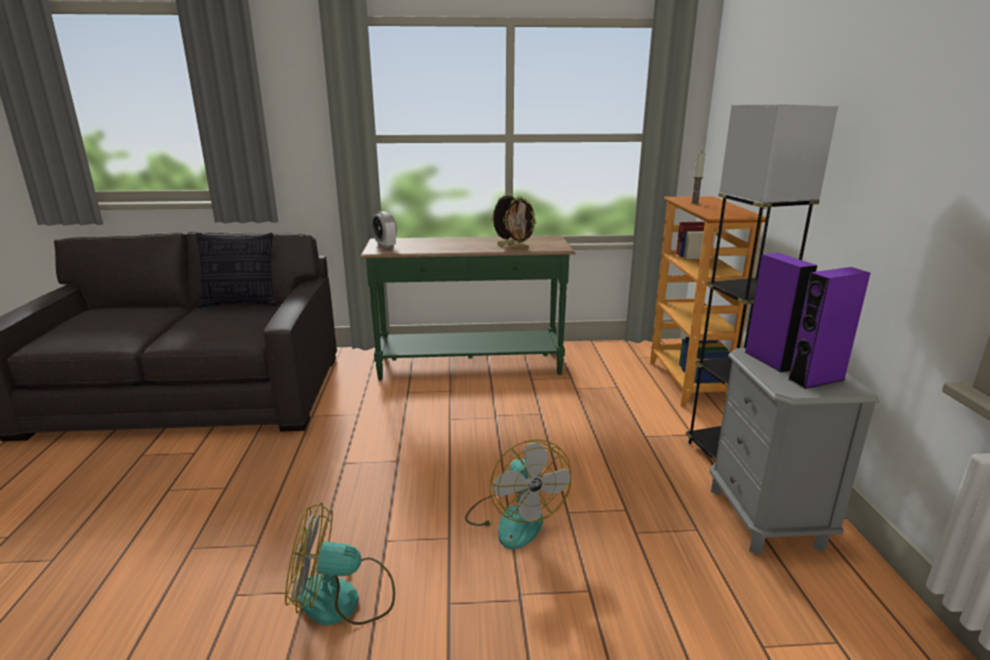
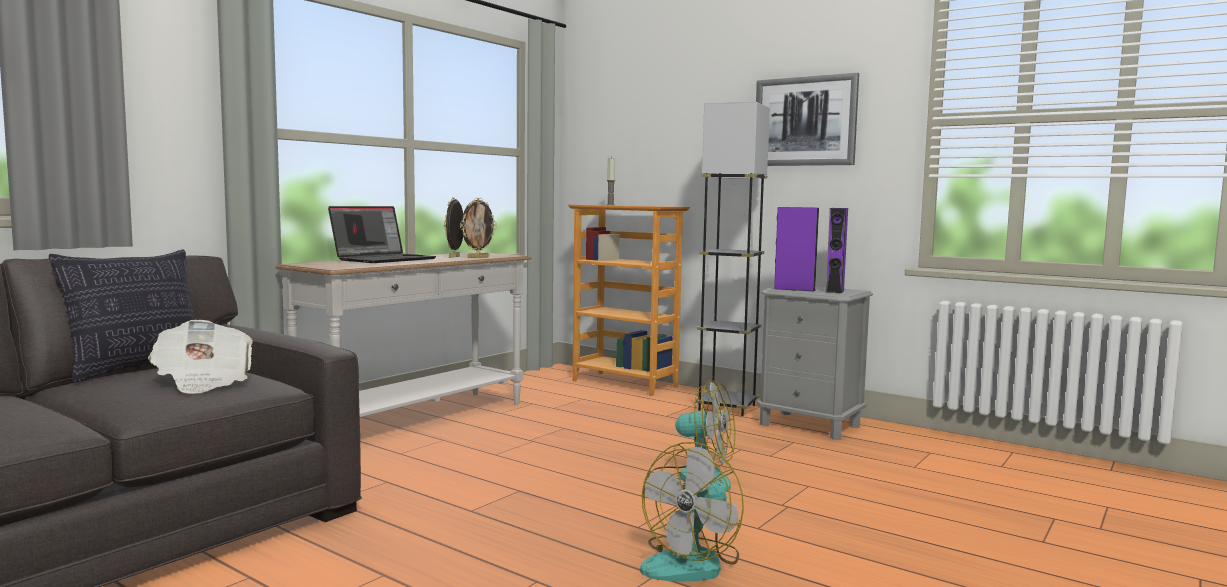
camera: 50 degrees left, 15 degrees down
green console table [360,236,576,380] -> white console table [275,252,532,417]
alarm clock [372,211,397,249] -> none
none -> newspaper [148,320,253,394]
none -> laptop [328,206,436,263]
none -> picture [756,73,859,166]

